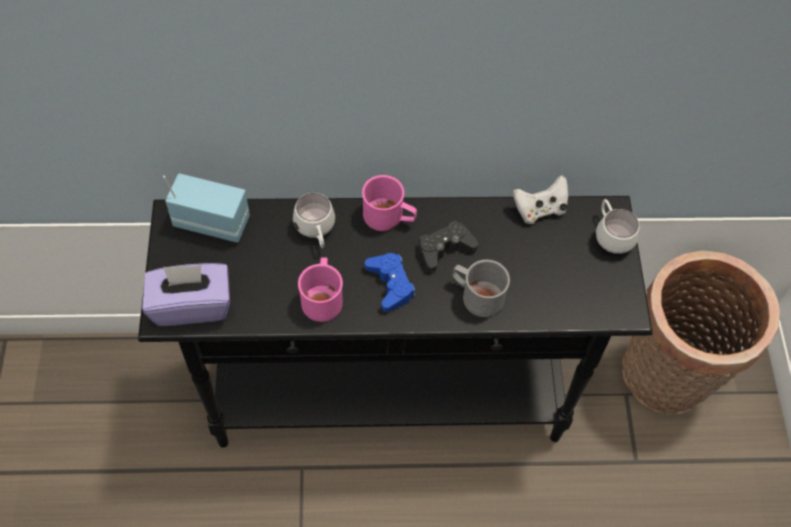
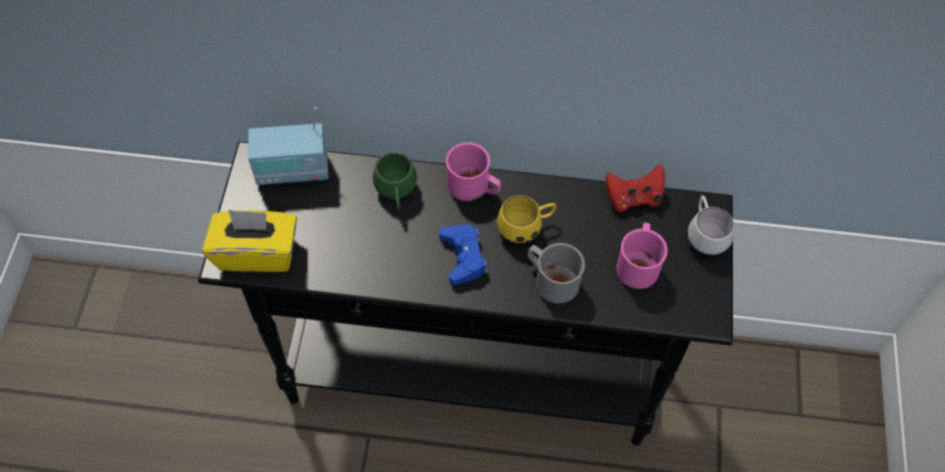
camera: 10 degrees right, 0 degrees up
purple tissue box [142,263,230,326] -> yellow tissue box [202,209,297,272]
radio [163,173,250,243] -> radio turned 150 degrees clockwise [248,107,329,185]
white mug [293,193,335,248] -> green mug [373,152,417,211]
pink mug [298,257,343,322] -> pink mug moved to [616,223,668,289]
black game controller [419,220,478,272] -> yellow mug [497,195,556,243]
white game controller [513,175,568,224] -> red game controller [606,165,665,212]
basket [622,250,780,414] -> none

